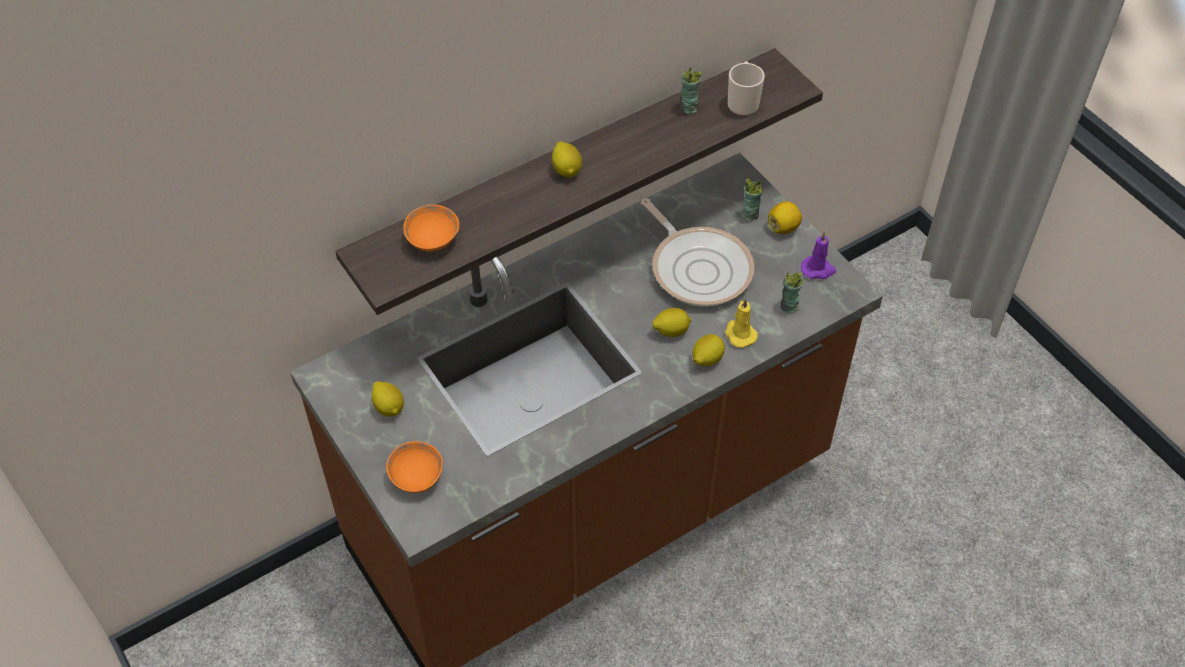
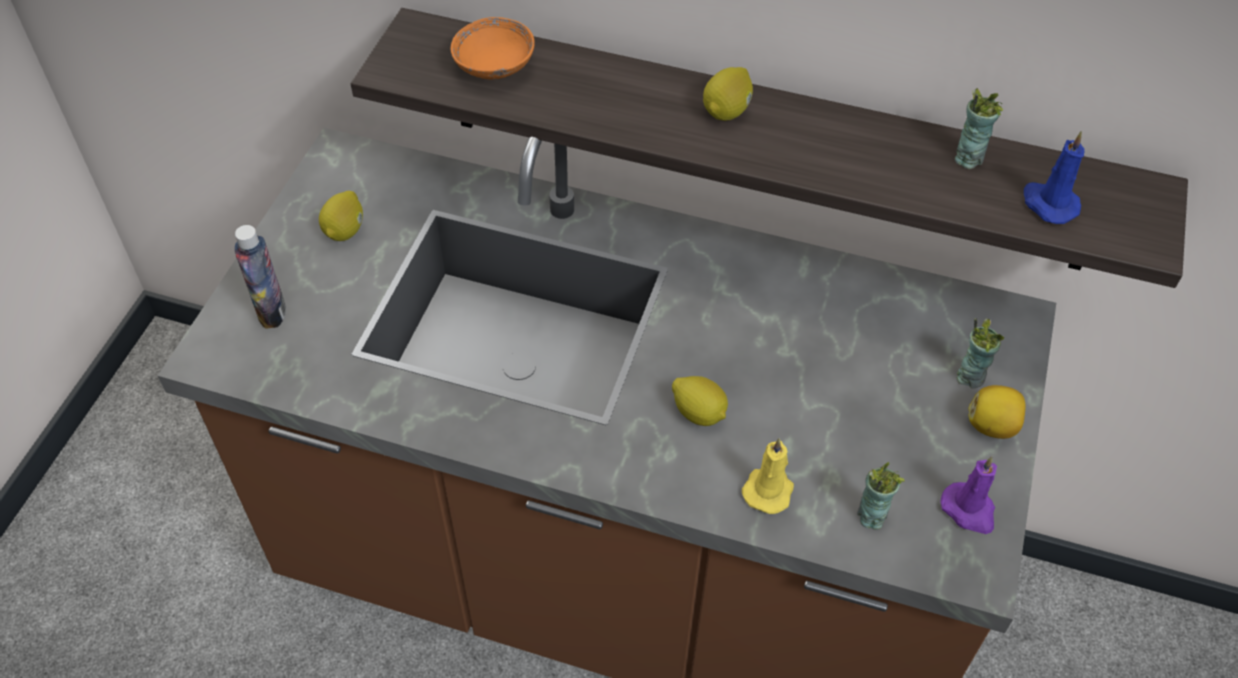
camera: 50 degrees right, 0 degrees up
orange bowl [386,441,443,493] -> bottle [235,225,286,329]
frying pan [641,198,754,307] -> none
lemon [693,334,725,366] -> none
mug [728,61,765,116] -> blue candle [1024,131,1084,224]

